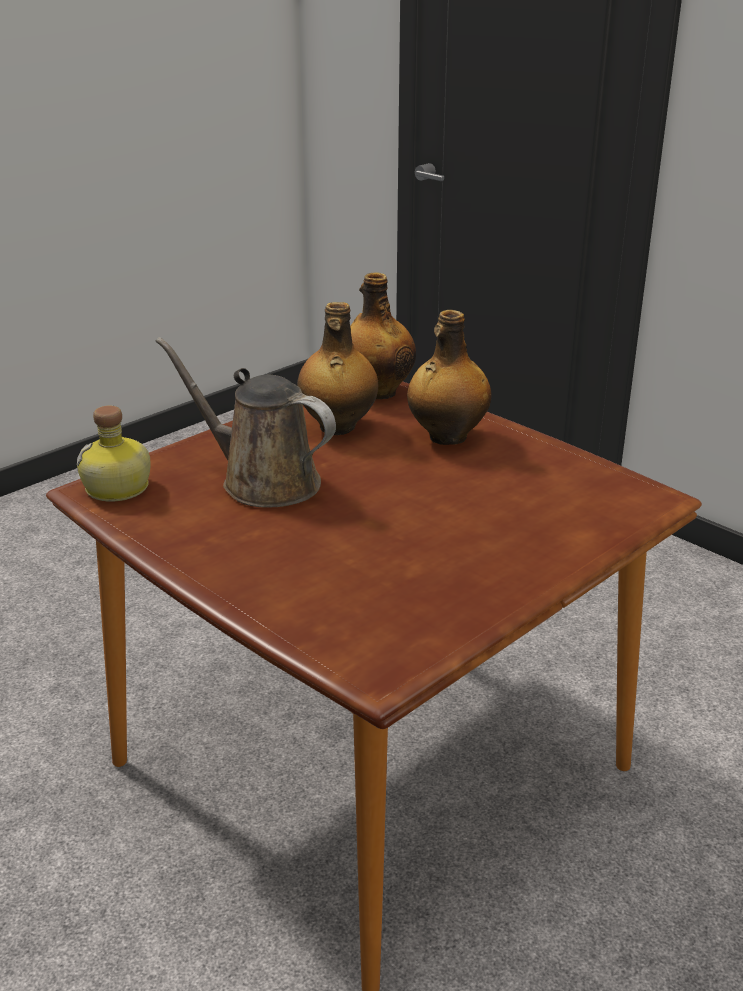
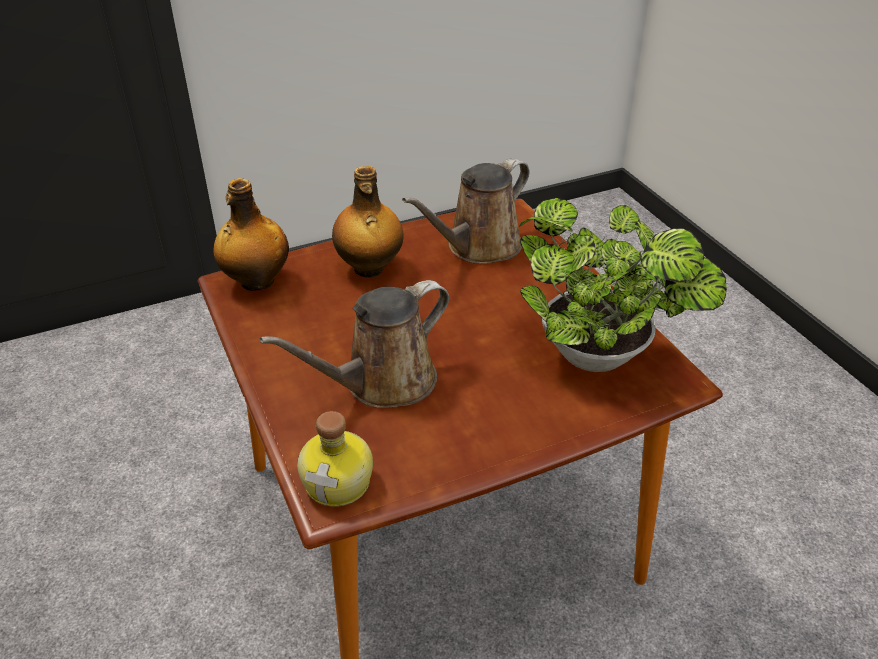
camera: 70 degrees left, 10 degrees up
bottle [297,302,378,435] -> none
none -> brown watering can [402,159,529,264]
none -> potted plant [519,198,727,372]

